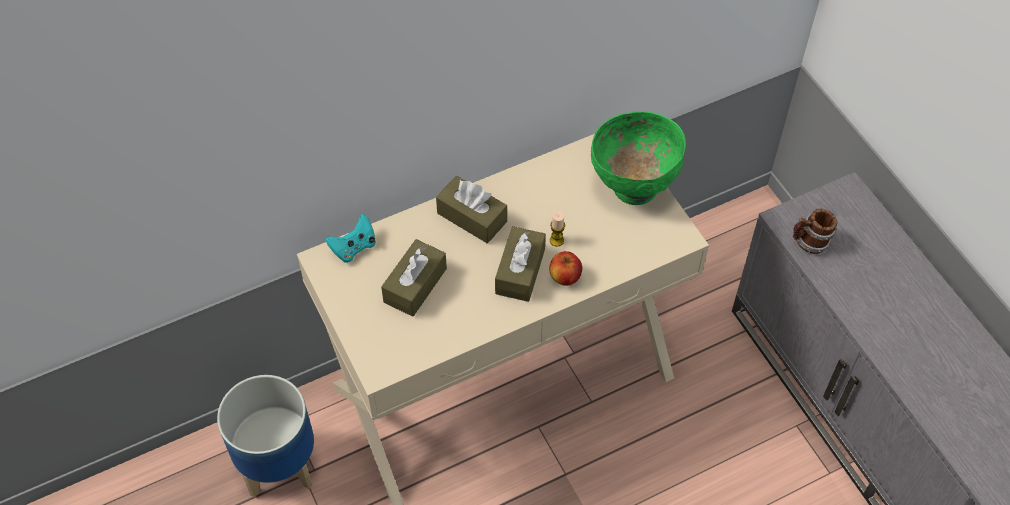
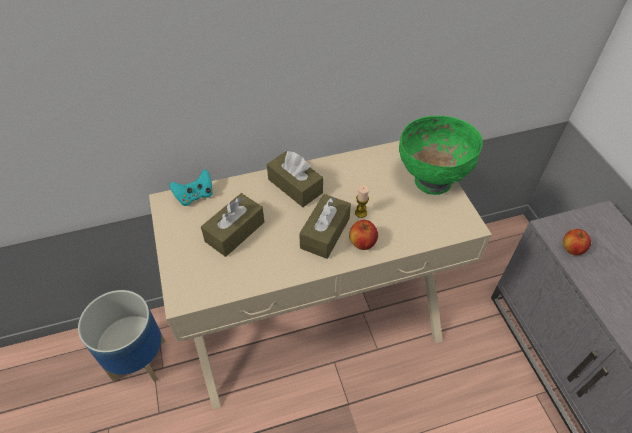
camera: 10 degrees right, 5 degrees down
mug [793,209,837,254] -> apple [563,229,591,255]

